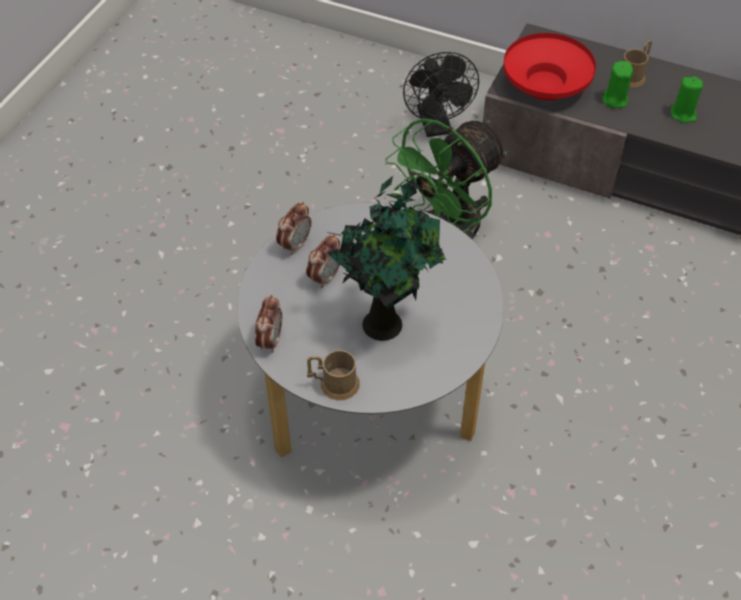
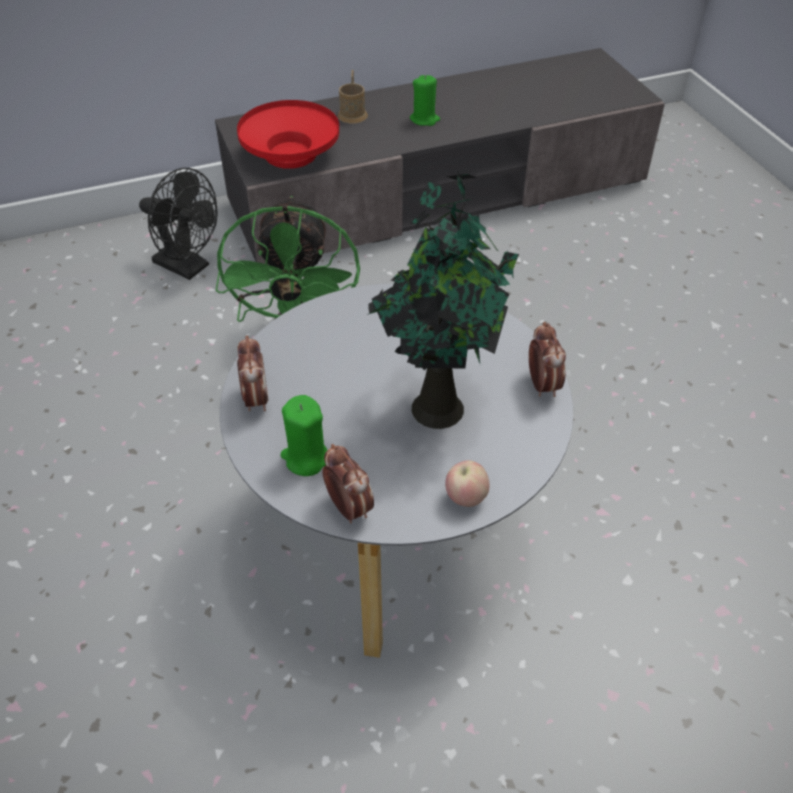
camera: 45 degrees left, 5 degrees down
alarm clock [306,234,340,288] -> alarm clock moved to [529,322,566,397]
brown mug [307,350,360,401] -> apple [445,460,490,507]
green candle [602,61,633,108] -> green candle moved to [281,395,327,476]

